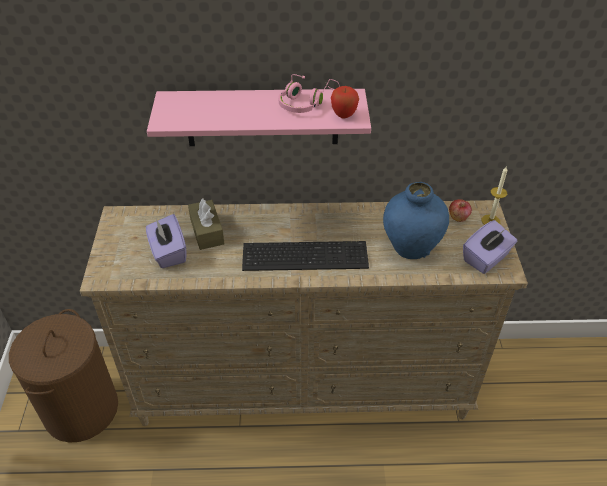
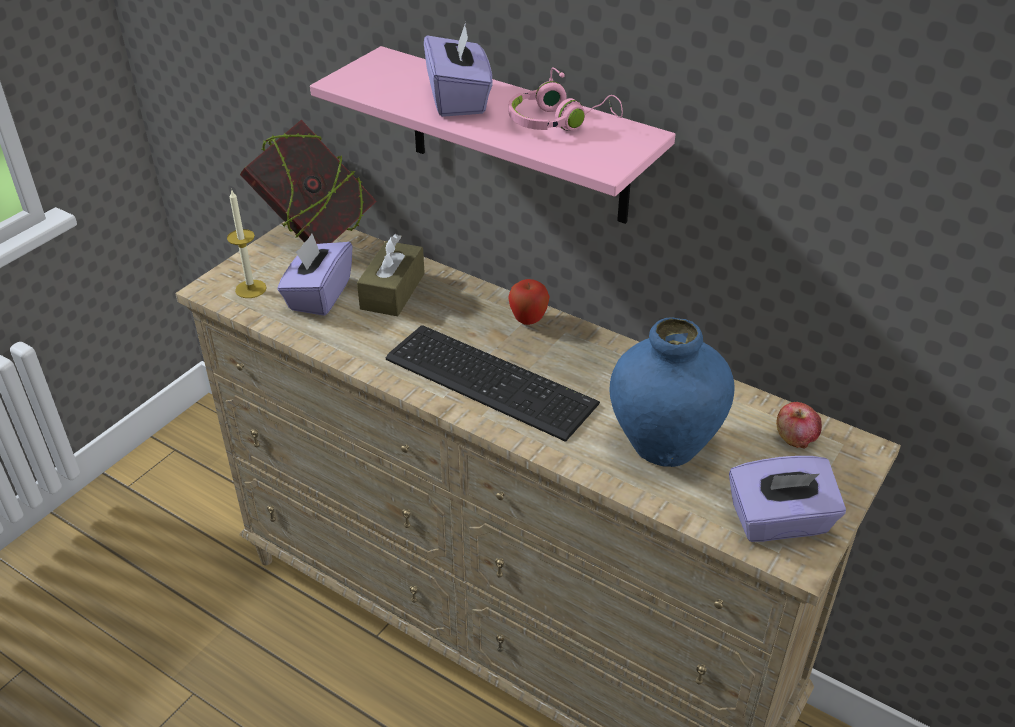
camera: 35 degrees right, 5 degrees down
brown laundry basket [9,309,118,443] -> none
apple [331,86,359,119] -> apple moved to [508,279,550,325]
candle [482,167,507,225] -> candle moved to [227,189,267,298]
none -> book [240,120,377,244]
none -> purple tissue box [424,22,493,117]

